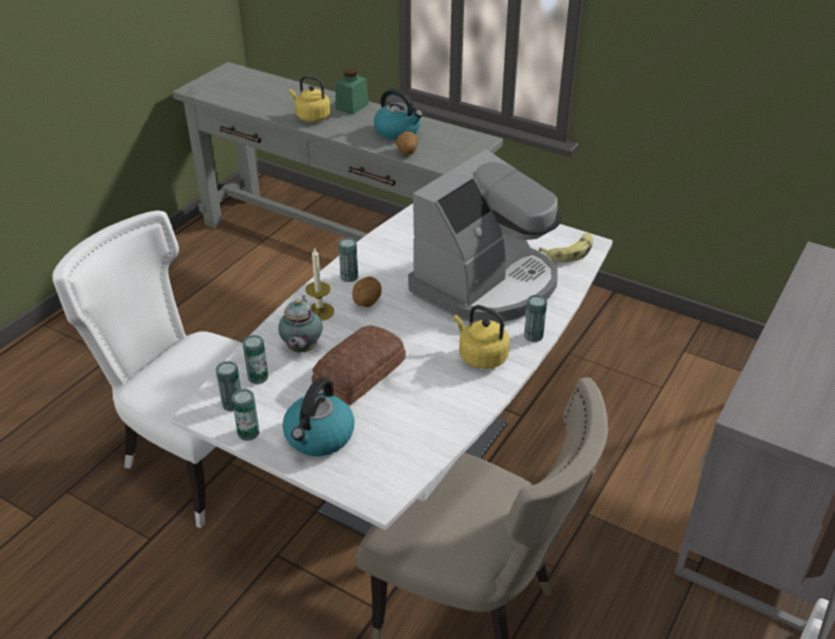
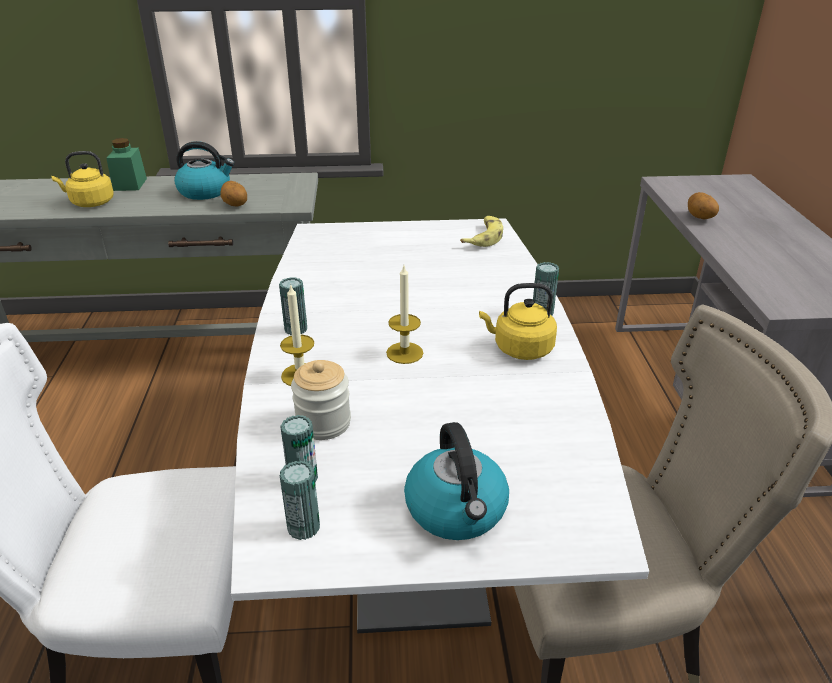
camera: 35 degrees left, 5 degrees down
can [231,389,260,441] -> none
teapot [278,295,322,353] -> jar [291,360,351,440]
bread [311,325,406,405] -> none
potato [352,277,382,307] -> potato moved to [688,192,719,219]
coffee machine [408,149,561,323] -> none
none -> candle [386,266,423,364]

